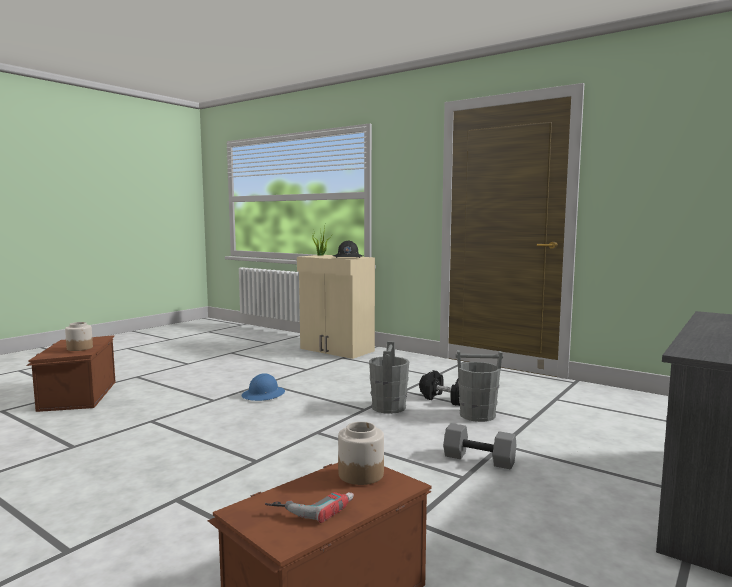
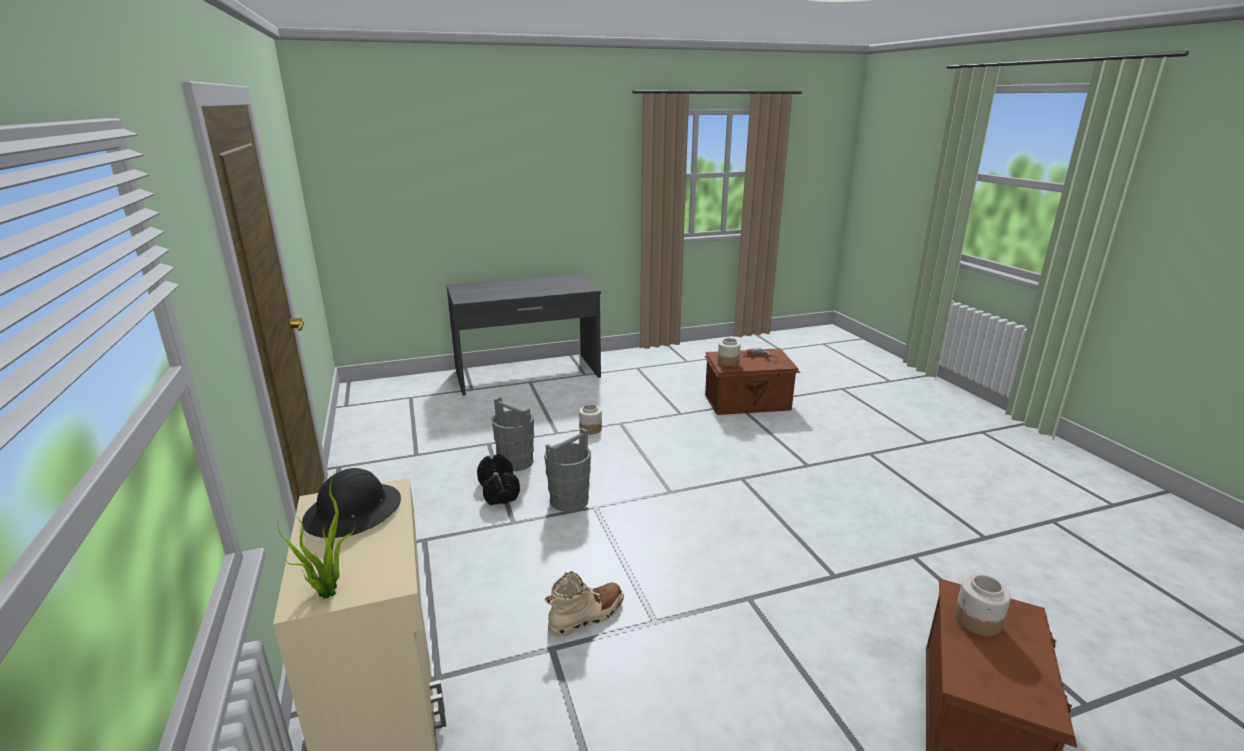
camera: 145 degrees left, 15 degrees up
blue hard hat [241,374,285,401] -> none
grey dumbbell [443,423,516,470] -> jar [579,404,602,434]
none -> beige boot [545,571,624,637]

